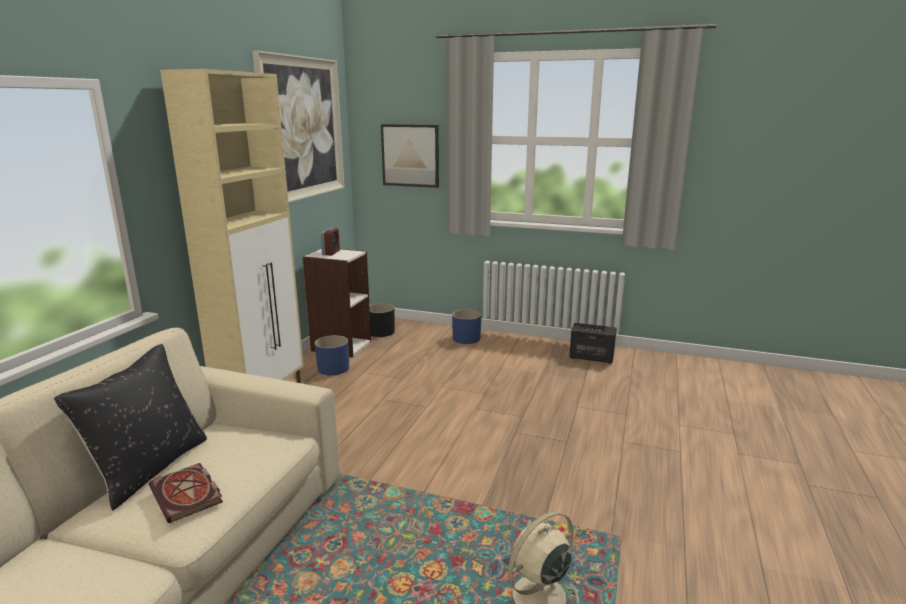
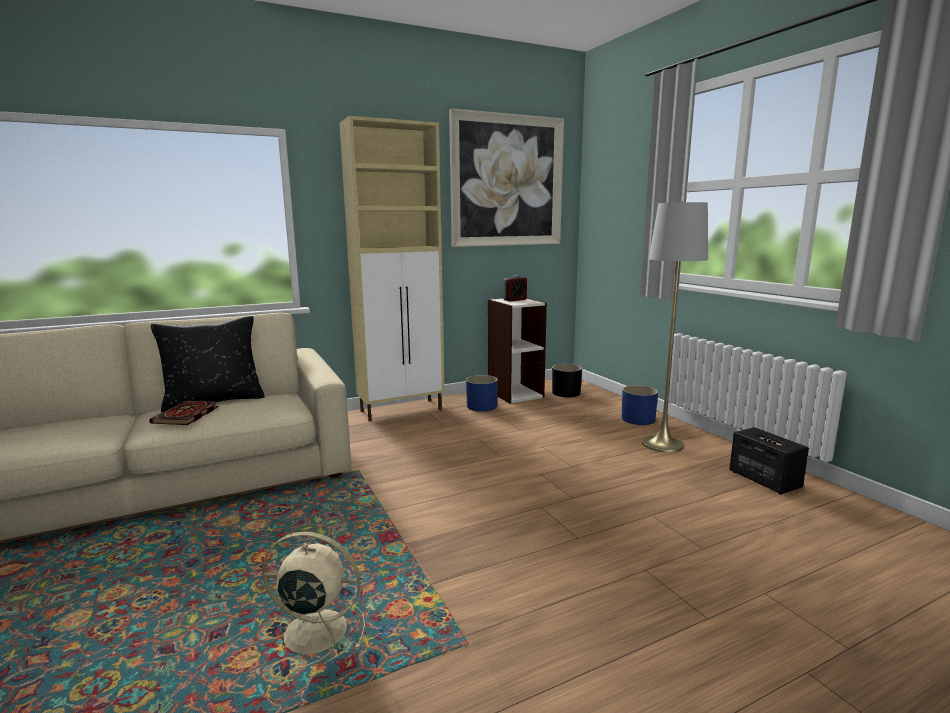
camera: 45 degrees right, 5 degrees down
picture [381,124,439,188] -> none
none -> grey floor lamp [642,201,708,453]

